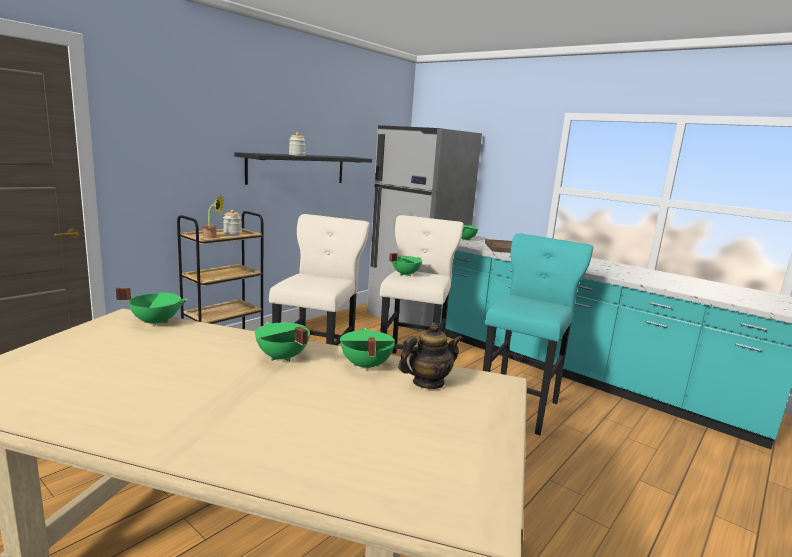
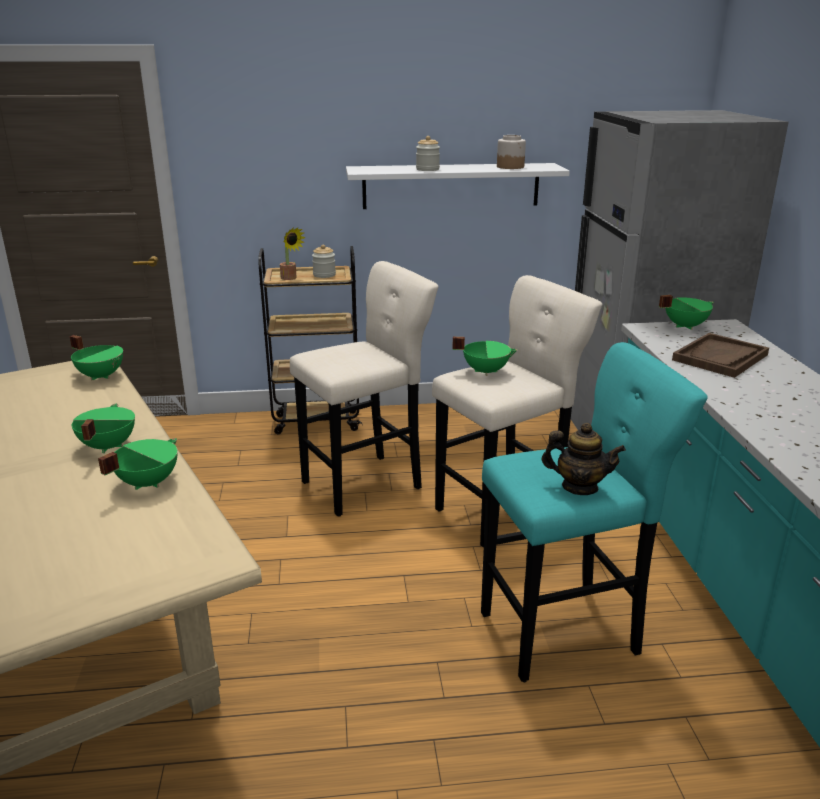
camera: 45 degrees right, 10 degrees up
black shelf [234,152,372,185] -> white shelf [346,163,570,209]
teapot [398,323,463,389] -> teapot moved to [541,423,626,495]
none -> jar [497,135,526,169]

